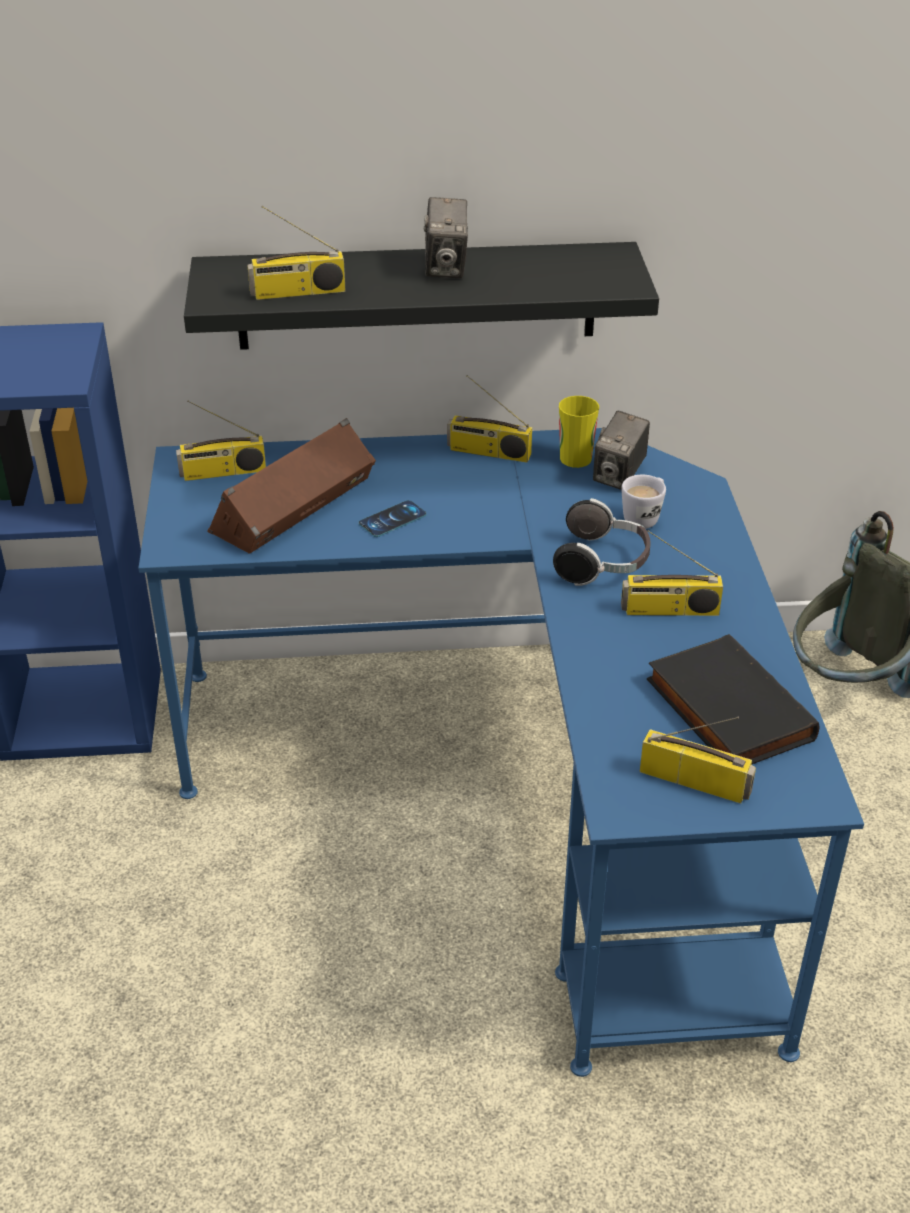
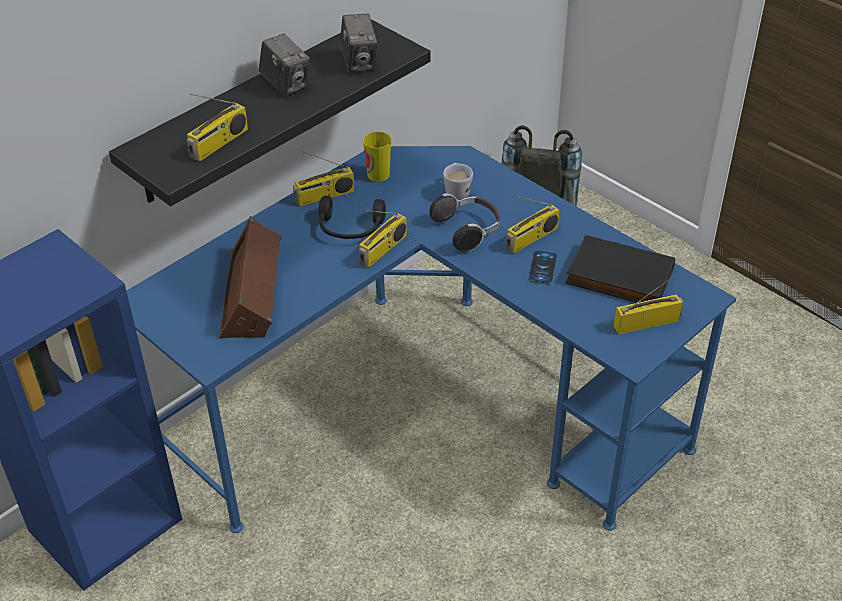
camera: 40 degrees left, 5 degrees up
radio [176,401,266,481] -> radio moved to [359,210,407,268]
phone [358,500,427,537] -> phone moved to [528,251,557,285]
camera [593,411,650,490] -> camera moved to [340,14,377,72]
none -> black headphones [319,196,386,239]

